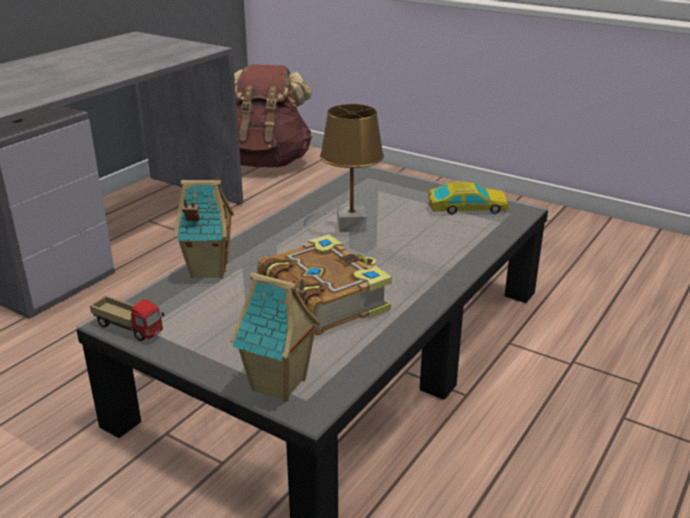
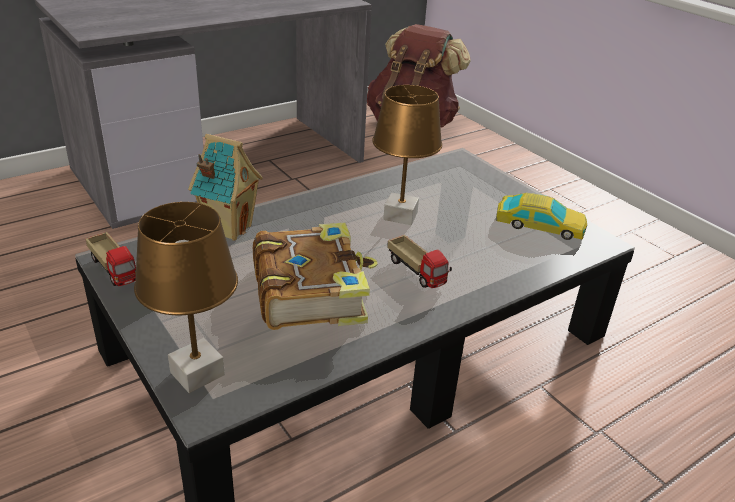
camera: 20 degrees right, 5 degrees up
toy house [230,272,321,402] -> brown table lamp [134,202,238,393]
none -> toy truck [387,235,452,288]

